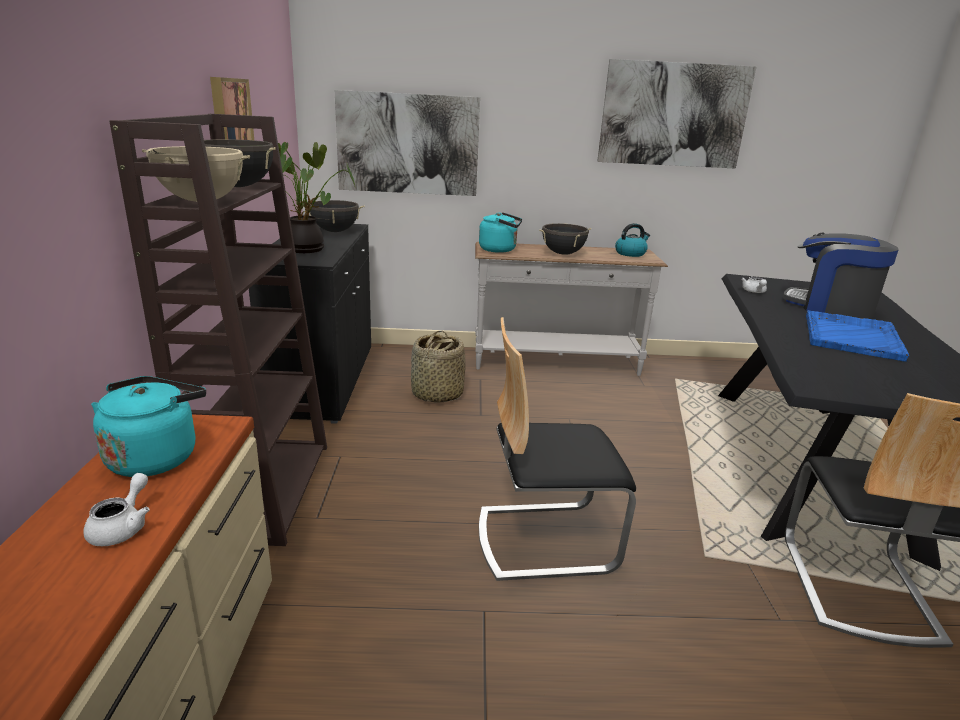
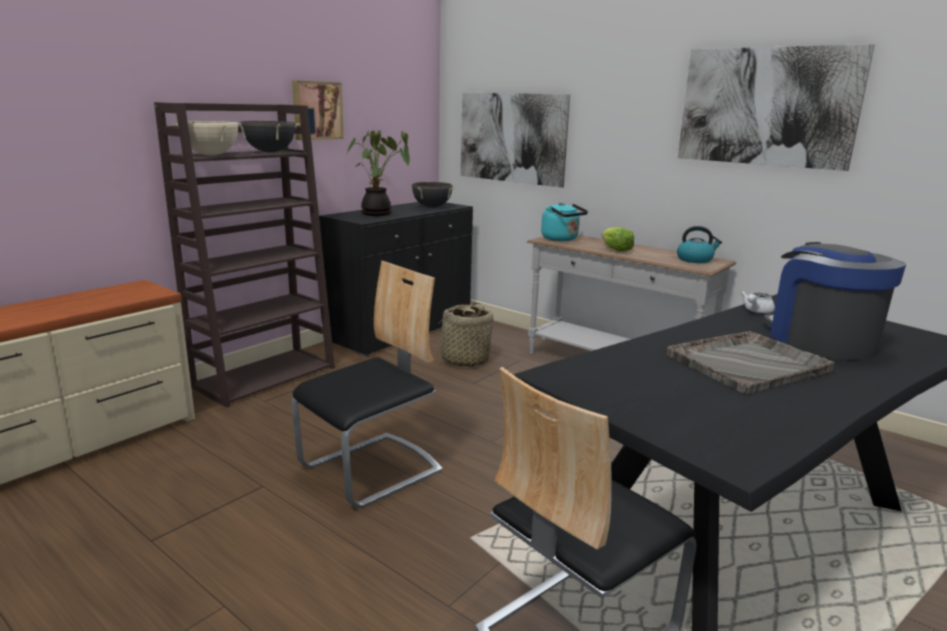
camera: 40 degrees right, 5 degrees down
white teapot [83,473,150,546] -> none
turquoise kettle [91,376,206,477] -> none
chair [479,317,636,581] -> chair turned 105 degrees clockwise [292,261,443,508]
black cooking pot [539,223,591,255] -> lettuce [601,227,634,252]
blue tray [806,310,909,362] -> grey tray [666,331,835,394]

